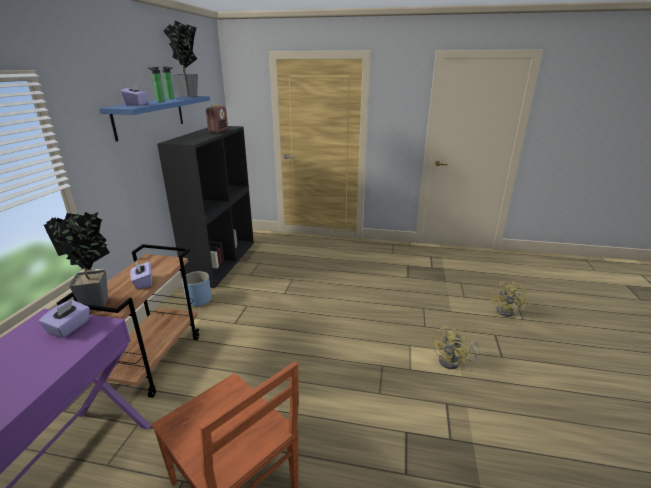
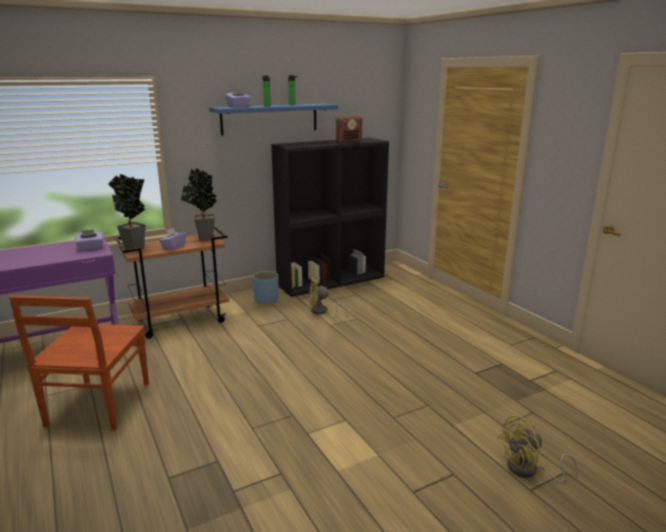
camera: 50 degrees right, 5 degrees down
potted plant [163,20,198,97] -> potted plant moved to [181,168,217,241]
yellow fan [430,326,480,369] -> yellow fan moved to [309,277,348,318]

